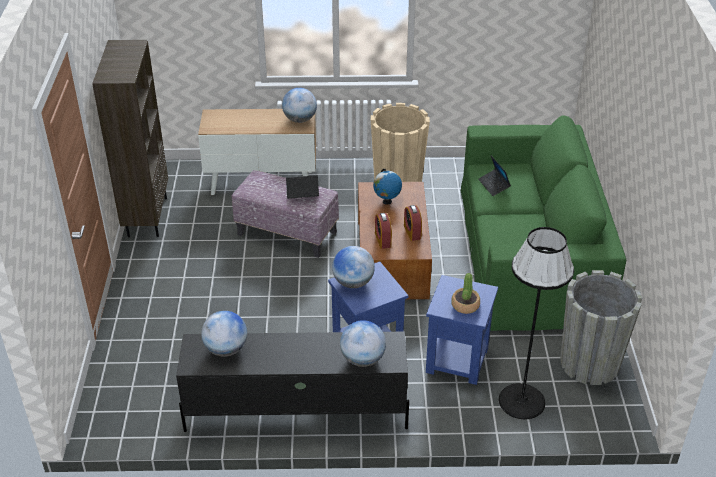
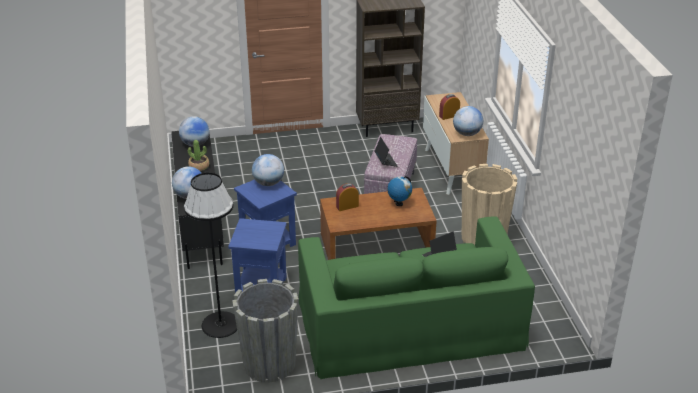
camera: 80 degrees right, 5 degrees down
alarm clock [404,205,422,241] -> alarm clock moved to [439,94,460,120]
potted plant [451,273,480,314] -> potted plant moved to [188,140,209,171]

